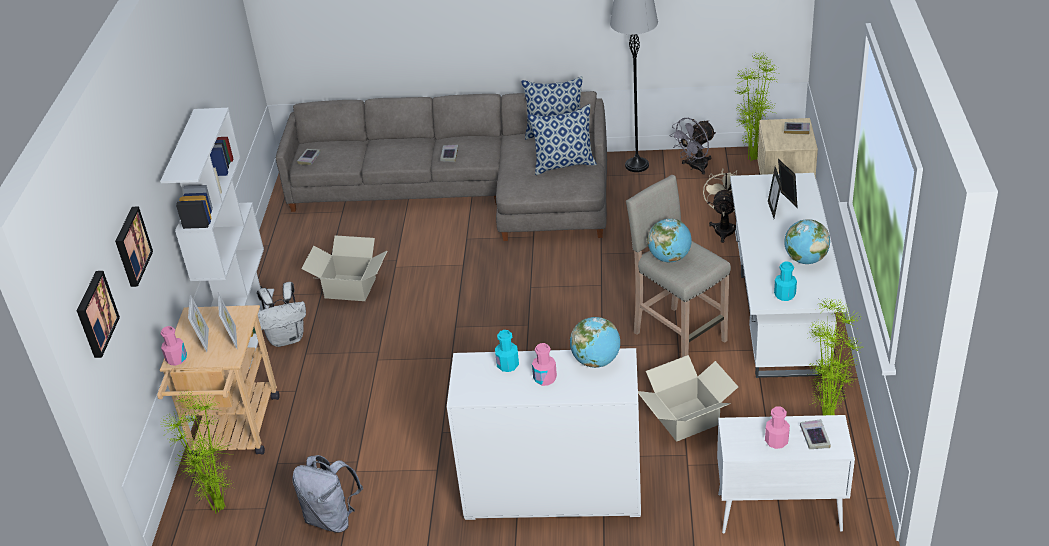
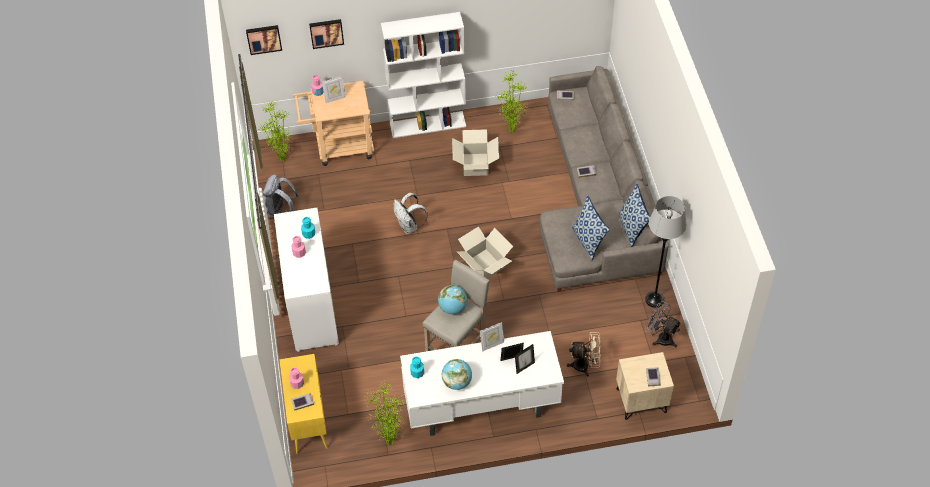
camera: 75 degrees right, 15 degrees up
picture frame [218,293,237,349] -> picture frame moved to [480,322,504,352]
white backpack [257,282,306,347] -> white backpack moved to [393,193,428,234]
globe [570,317,620,368] -> none
cardboard box [638,355,738,442] -> cardboard box moved to [457,226,513,279]
white cabinet [717,415,855,533] -> yellow cabinet [279,354,328,454]
potted plant [734,52,778,161] -> potted plant moved to [496,70,527,133]

